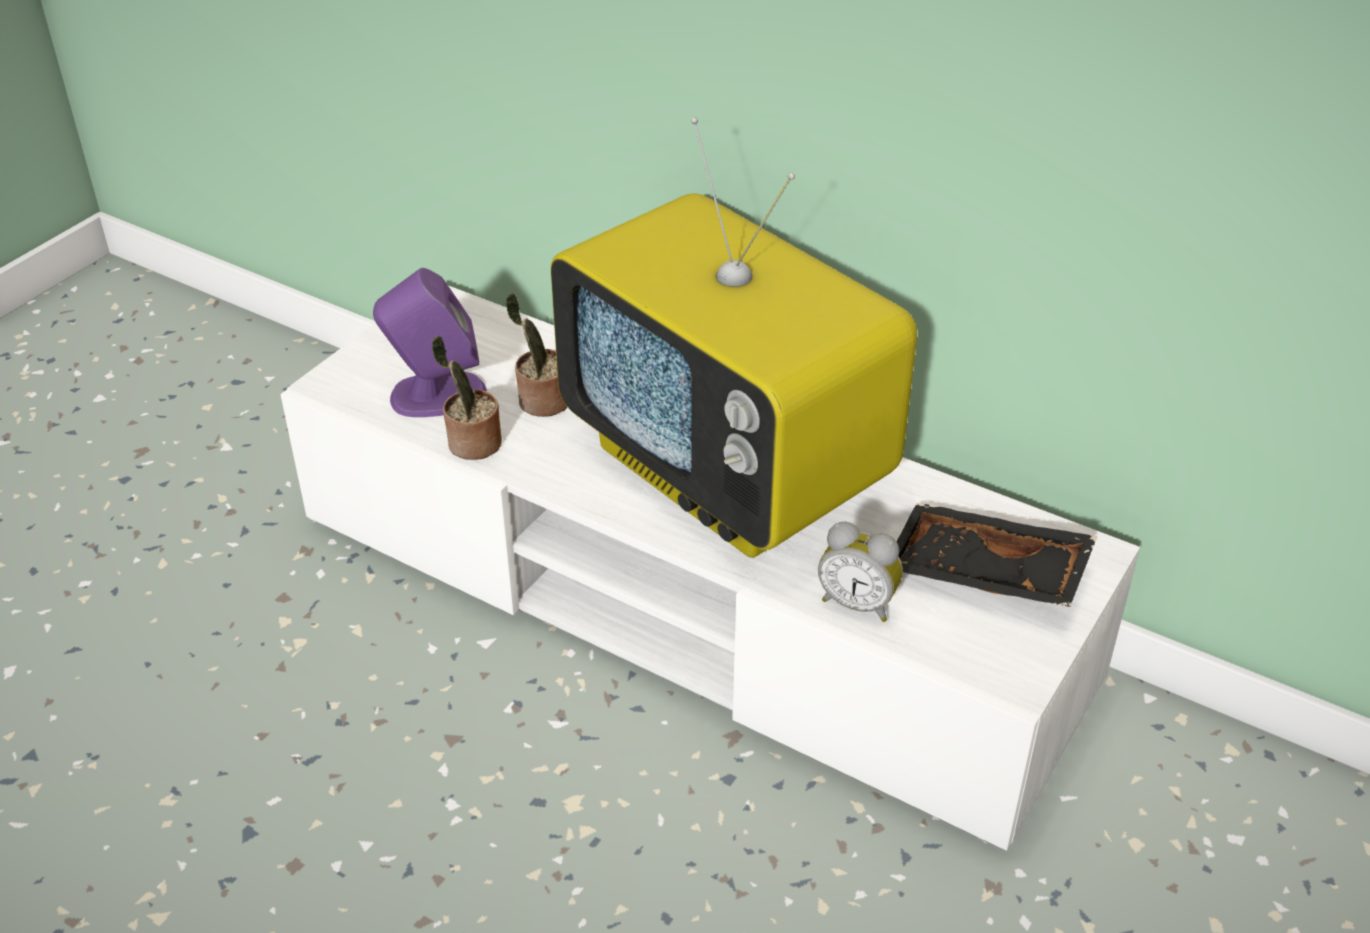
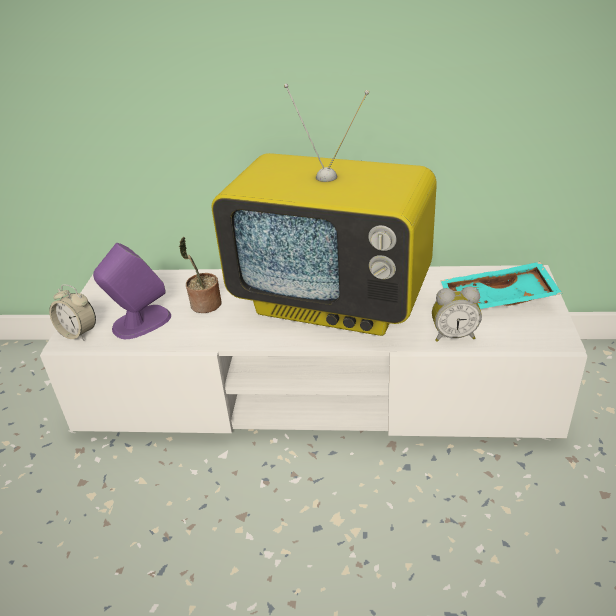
camera: 25 degrees left, 5 degrees down
potted plant [431,335,502,460] -> none
black tray [896,503,1097,607] -> turquoise tray [441,262,562,309]
none -> alarm clock [49,284,96,341]

